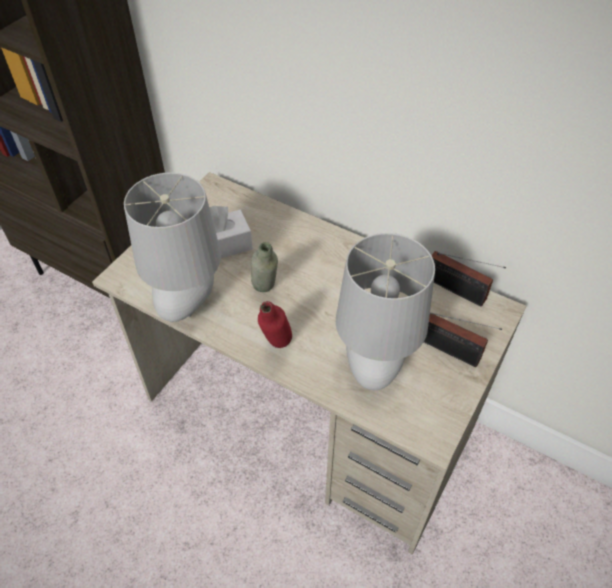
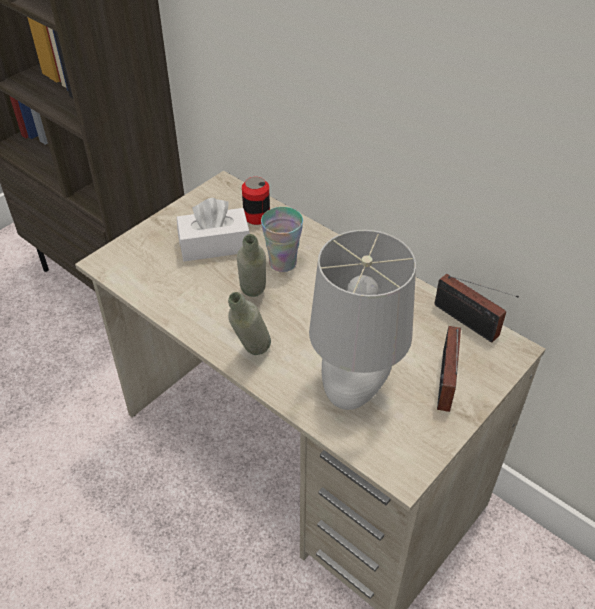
camera: 10 degrees right, 5 degrees down
grey table lamp [124,172,221,322] -> none
red bottle [258,301,292,348] -> grey bottle [228,292,271,355]
radio [424,312,502,367] -> radio turned 60 degrees clockwise [437,326,461,412]
none -> can [242,177,270,225]
none -> cup [261,207,303,272]

